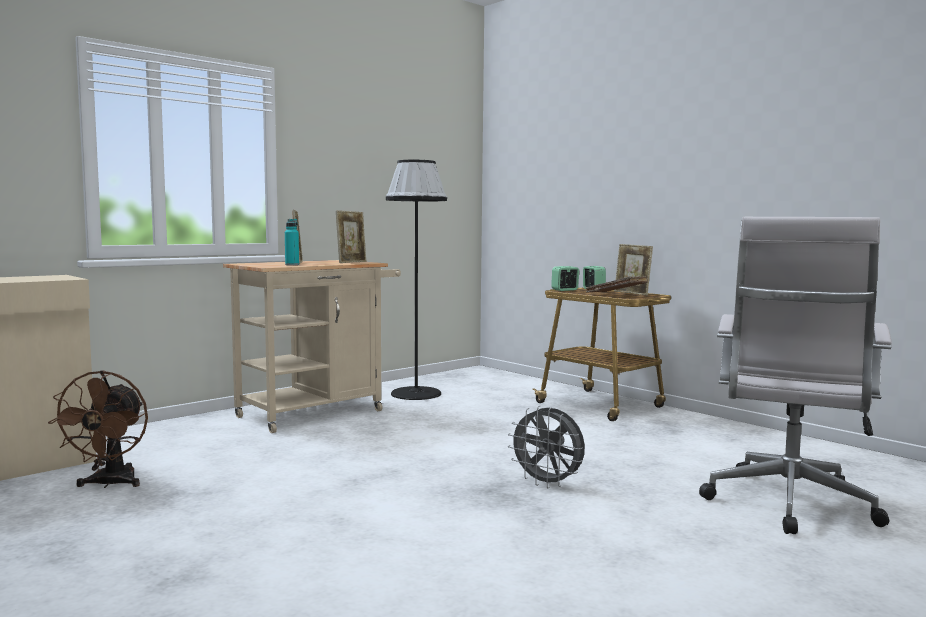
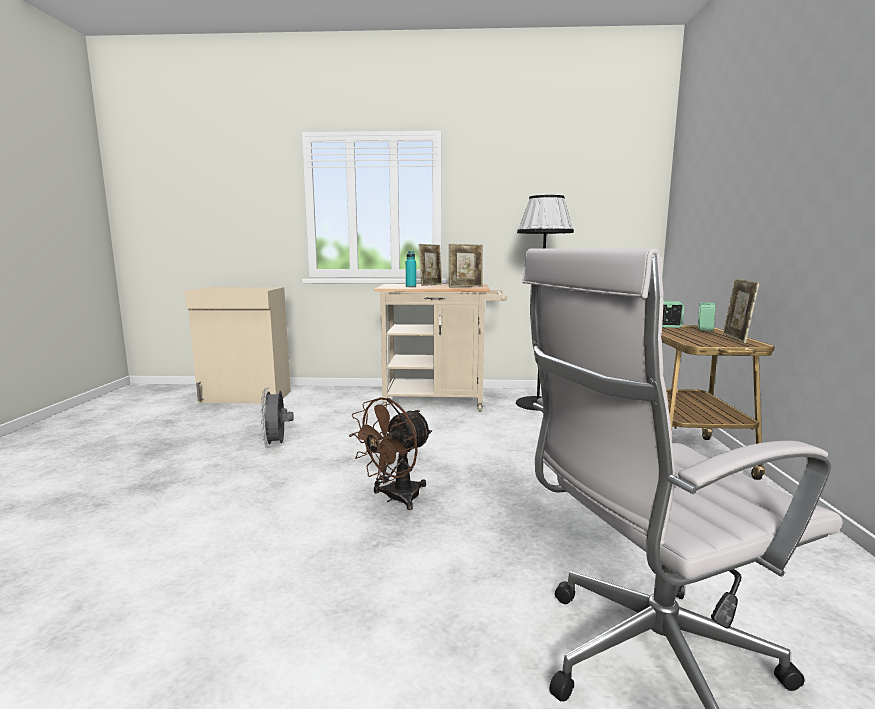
camera: 45 degrees right, 5 degrees up
brown fan [48,370,148,488] -> brown fan moved to [349,397,432,510]
grey fan [508,406,585,488] -> grey fan moved to [261,388,294,448]
brown book [586,276,648,292] -> none

